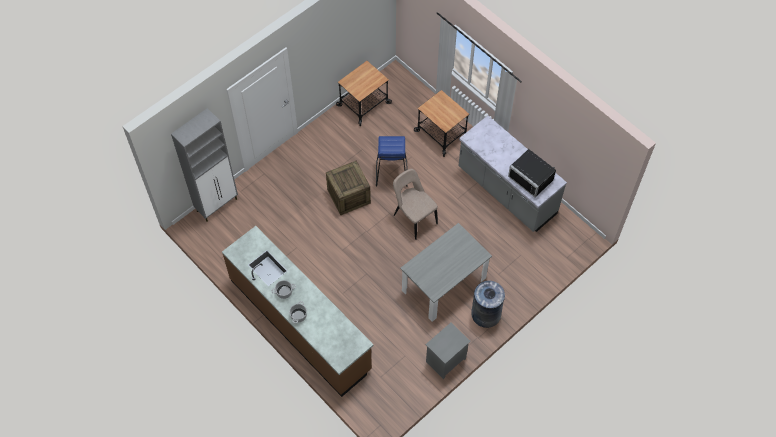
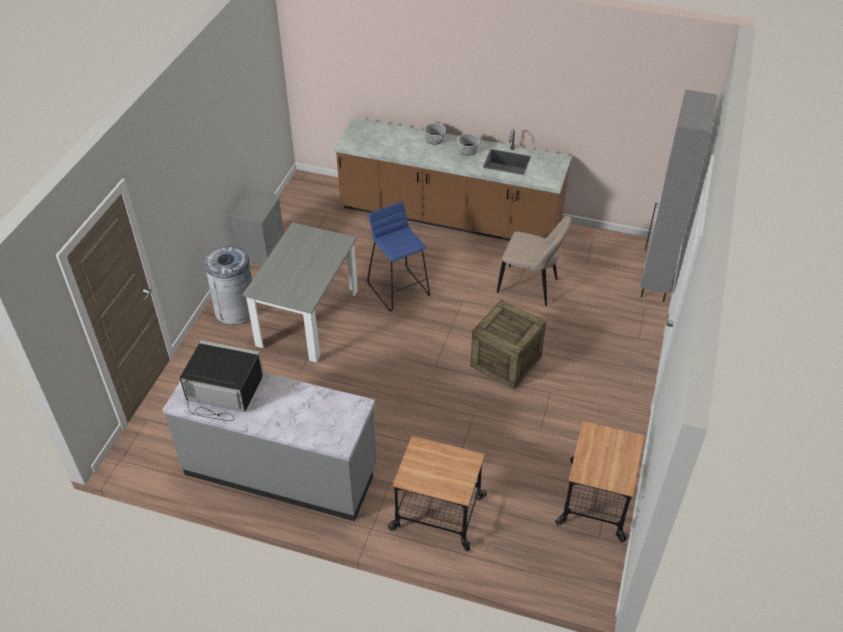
camera: 150 degrees right, 15 degrees down
blue stool [376,136,408,187] -> blue stool moved to [367,202,430,311]
beige chair [393,169,438,240] -> beige chair moved to [497,216,571,306]

